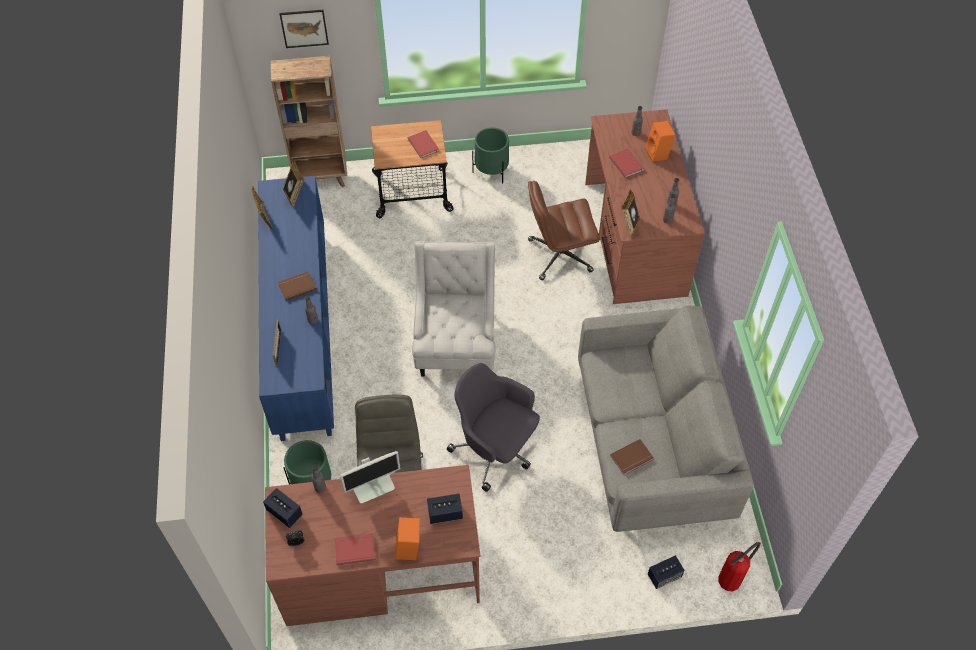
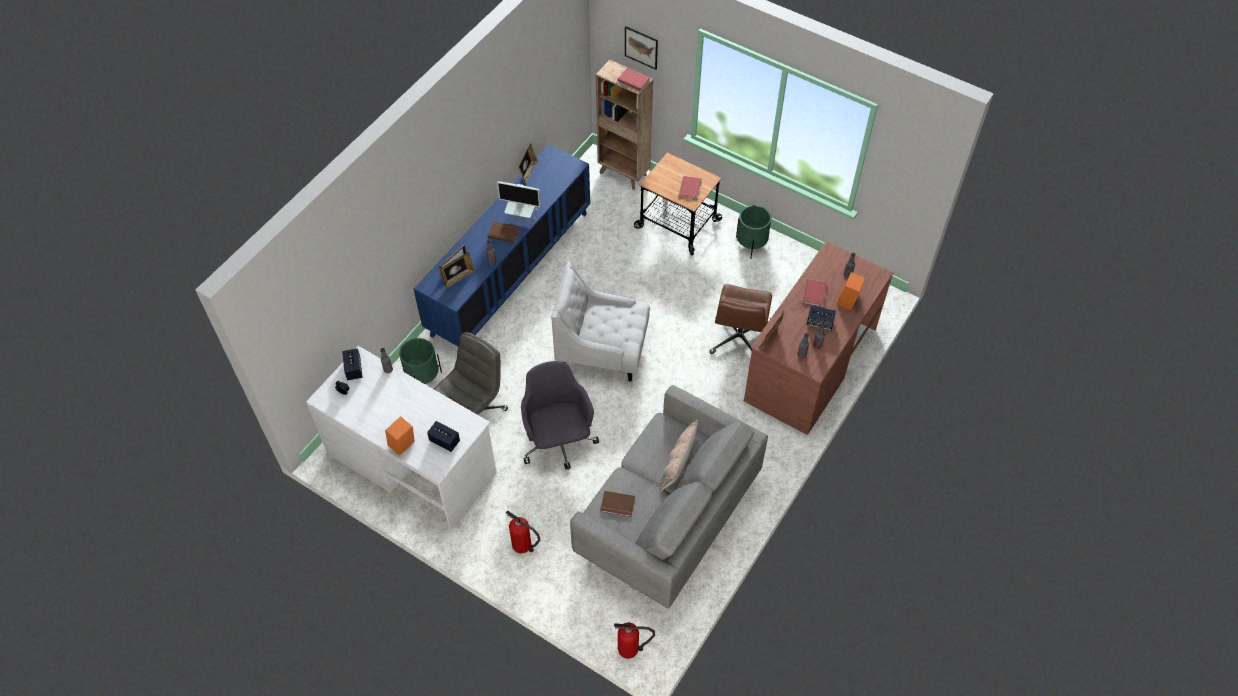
camera: 40 degrees right, 0 degrees up
brown desk [265,465,481,626] -> white desk [306,346,497,530]
picture frame [282,161,305,207] -> picture frame moved to [440,252,475,289]
red book [334,533,376,565] -> red book moved to [617,67,650,91]
monitor [340,451,400,503] -> monitor moved to [497,181,541,218]
white armchair [412,242,496,377] -> white armchair turned 120 degrees counterclockwise [551,261,650,381]
brown office chair [528,181,599,280] -> brown office chair turned 105 degrees counterclockwise [710,284,772,354]
speaker [648,556,684,589] -> speaker moved to [807,306,836,331]
none -> fire extinguisher [506,511,540,553]
none -> pillow [659,420,698,493]

